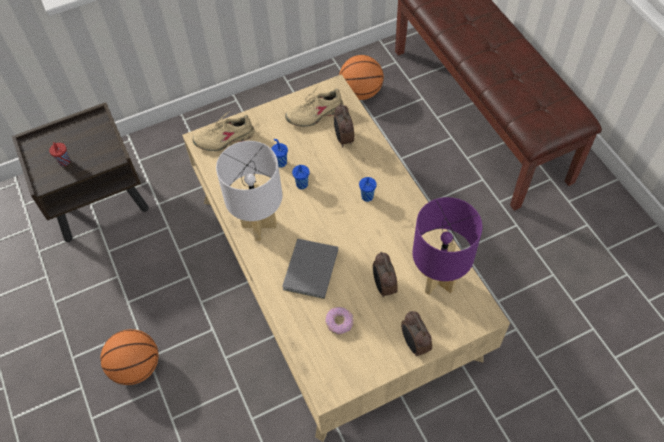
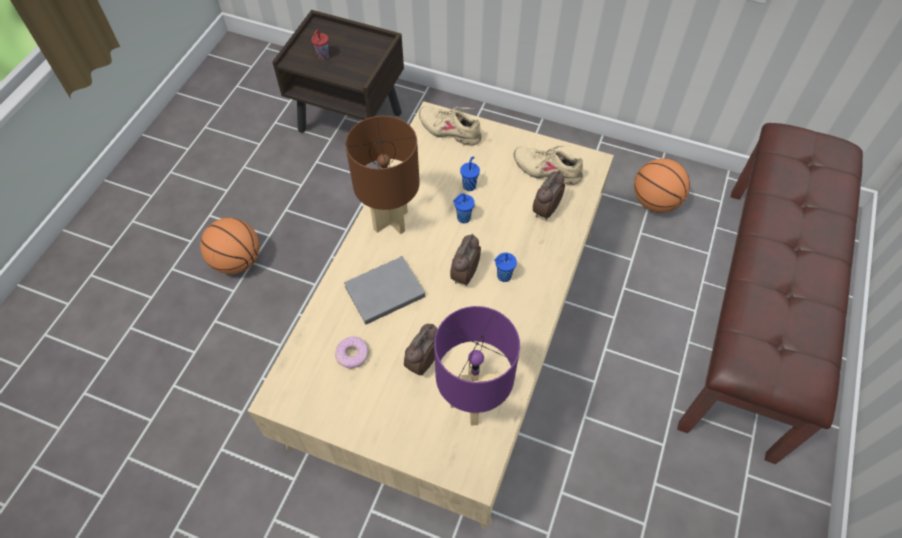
camera: 45 degrees right, 0 degrees up
white table lamp [216,141,282,241] -> brown table lamp [345,116,420,234]
alarm clock [401,311,432,356] -> alarm clock moved to [450,234,481,286]

